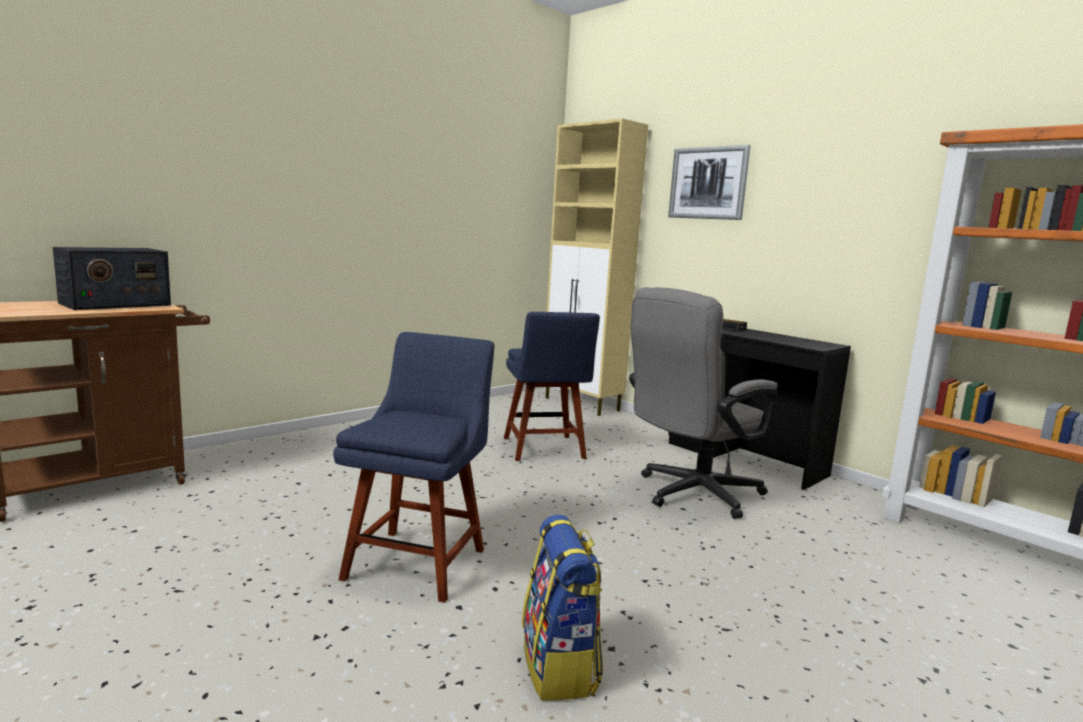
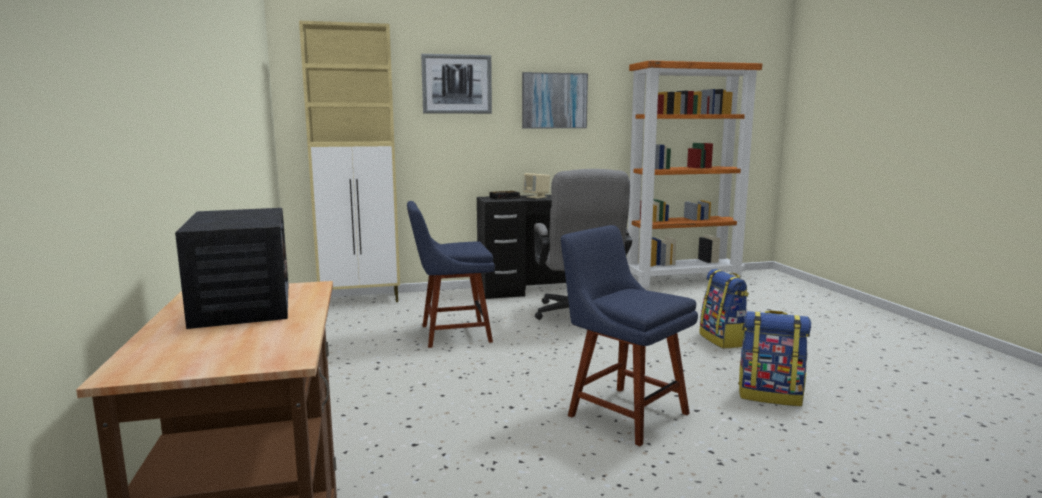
camera: 60 degrees left, 0 degrees up
blue chair [504,312,600,461] -> blue chair turned 150 degrees clockwise [407,201,495,348]
none -> picture [522,72,588,128]
none -> beige speaker [523,173,550,199]
none -> backpack [699,269,749,349]

